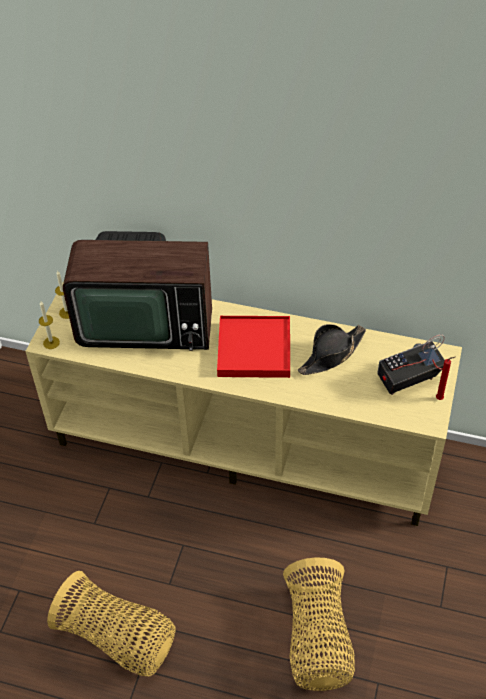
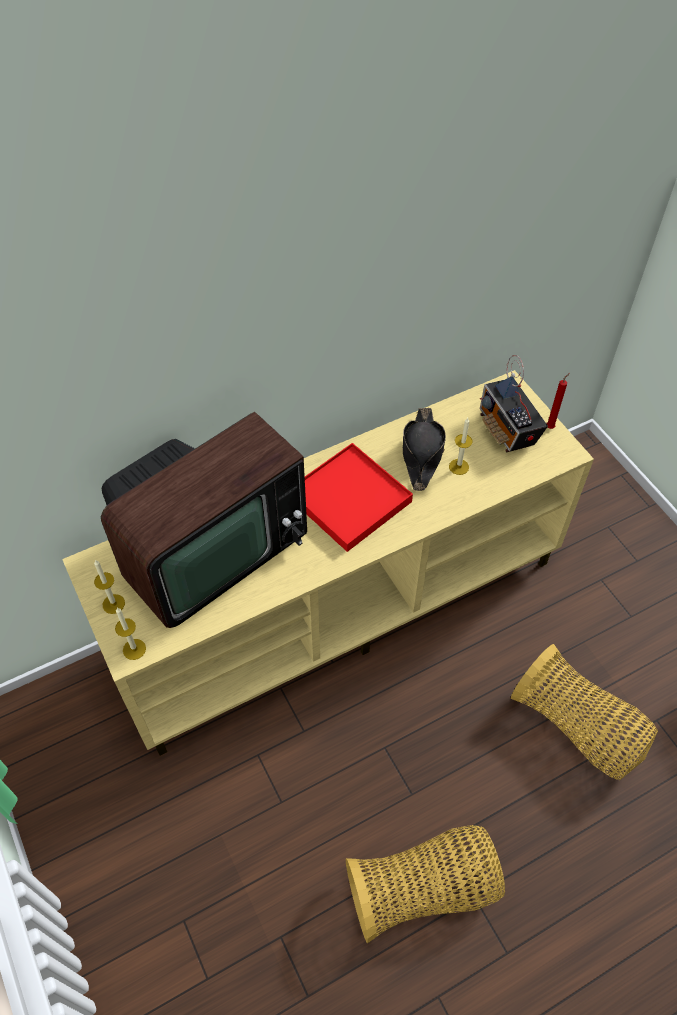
camera: 45 degrees left, 5 degrees up
radio [377,334,445,395] -> radio turned 45 degrees counterclockwise [480,355,548,452]
none -> candle [449,418,472,475]

